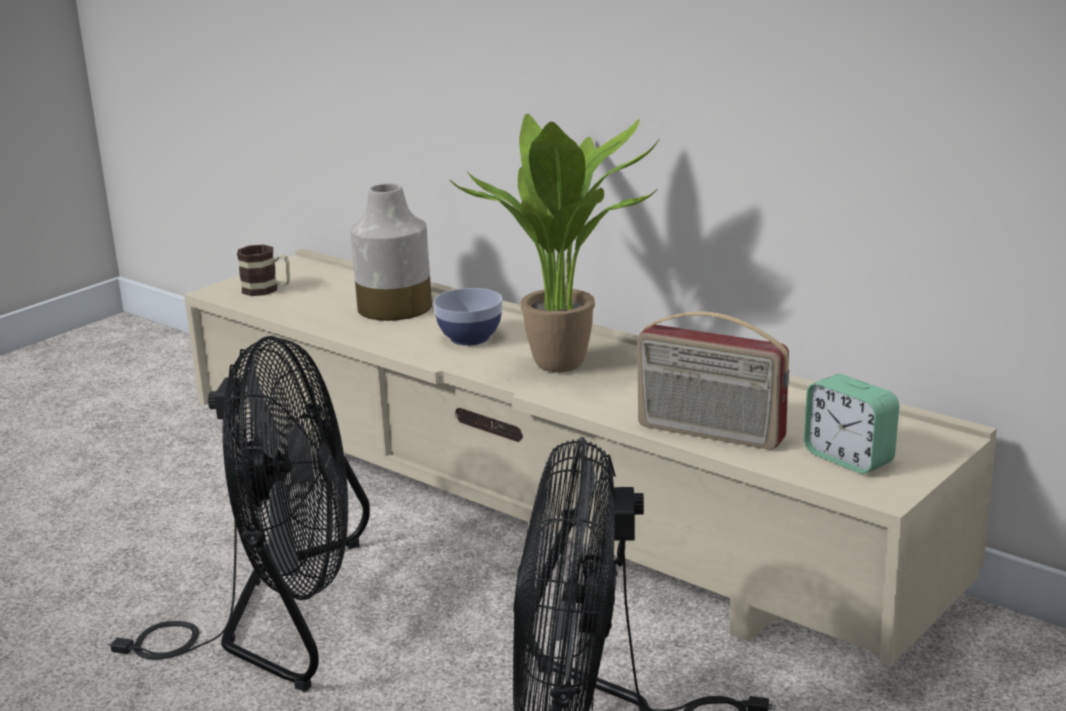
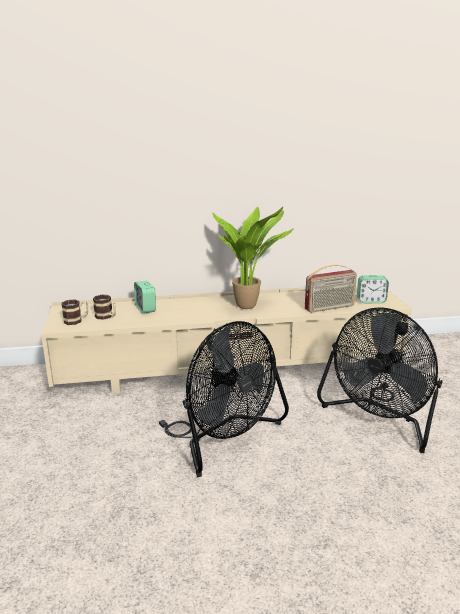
camera: 50 degrees left, 0 degrees up
black fan [108,336,370,692] -> black fan turned 90 degrees clockwise [159,321,289,477]
beige vase [350,183,432,321] -> alarm clock [134,281,156,313]
bowl [433,288,502,346] -> none
none -> mug [93,295,116,319]

